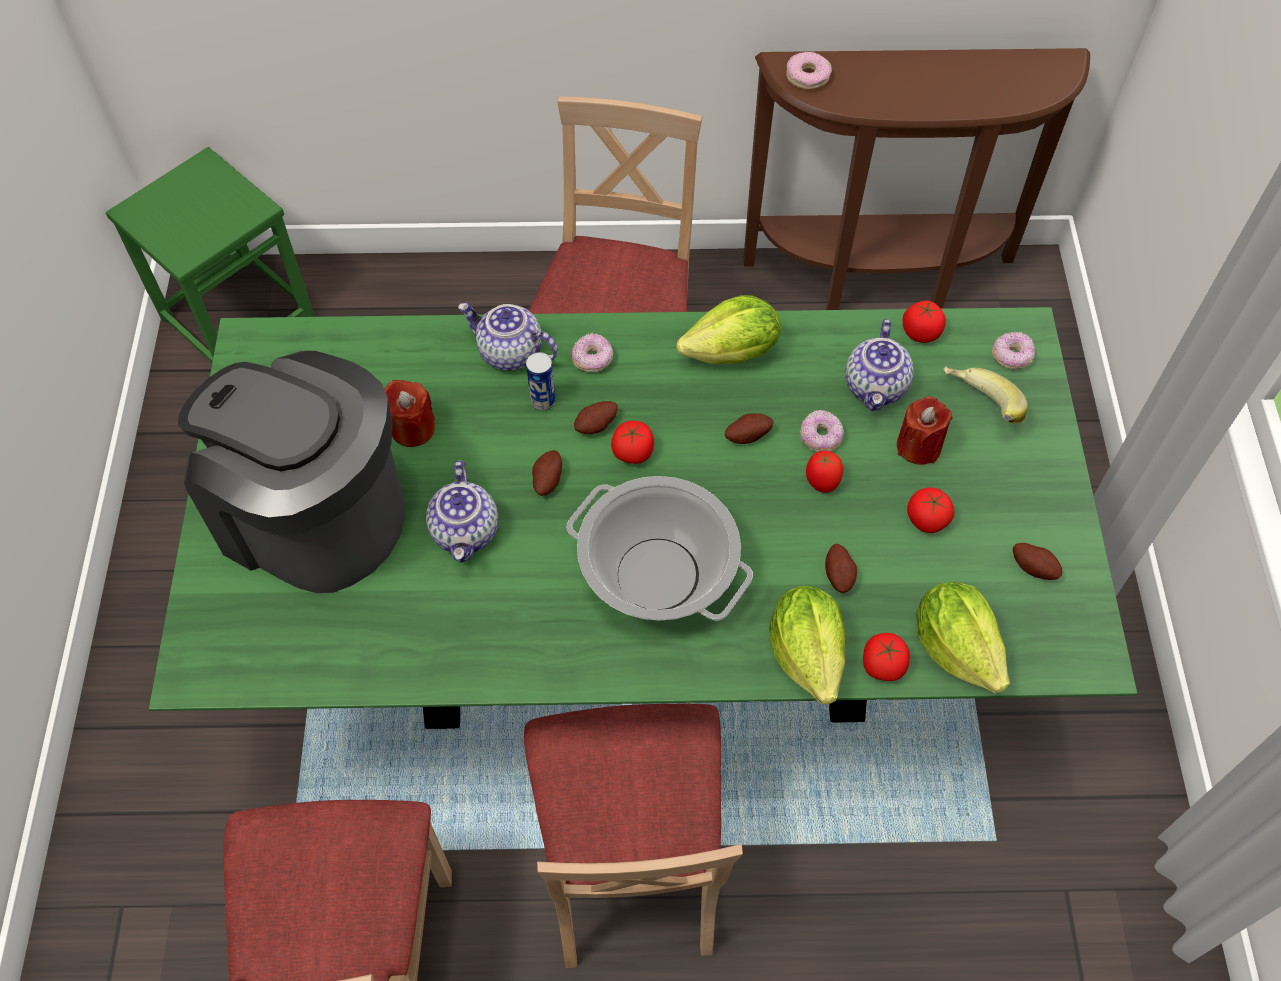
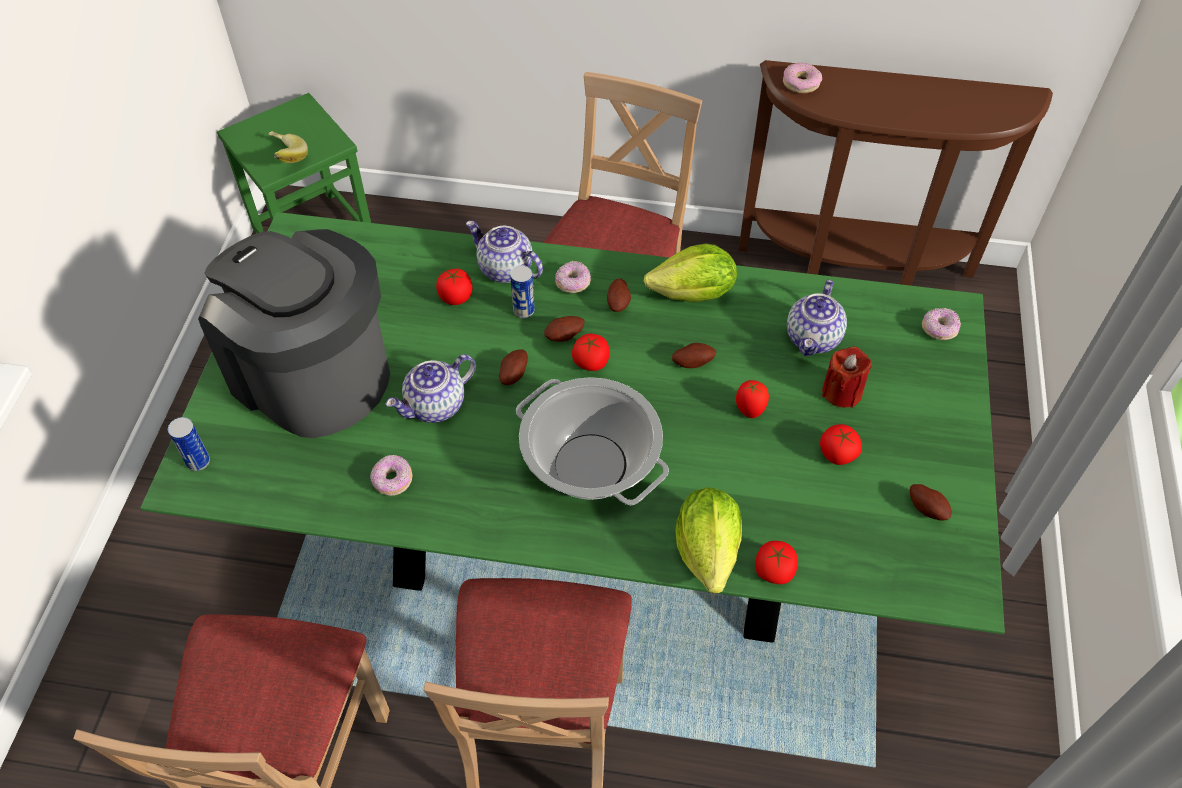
camera: 10 degrees right, 5 degrees down
red candle [384,380,435,447] -> none
teapot [426,460,498,563] -> teapot turned 45 degrees clockwise [386,354,476,423]
donut [800,410,844,452] -> donut moved to [370,455,413,496]
potato [825,544,857,593] -> potato moved to [607,278,631,312]
tomato [902,301,946,343] -> tomato moved to [436,269,472,305]
lettuce [916,582,1010,693] -> none
banana [943,366,1028,424] -> banana moved to [269,131,308,163]
none -> can [168,417,210,471]

